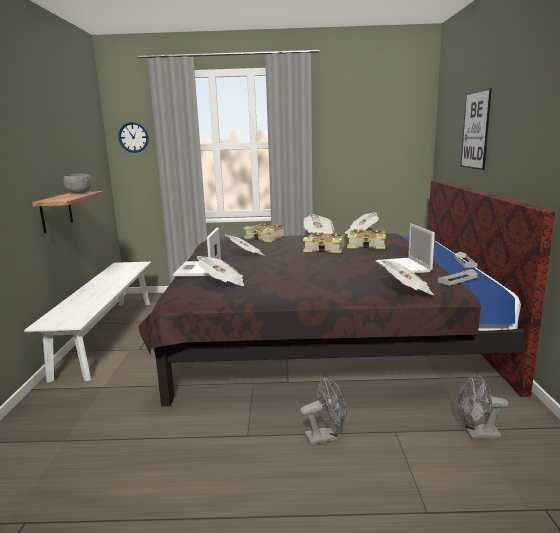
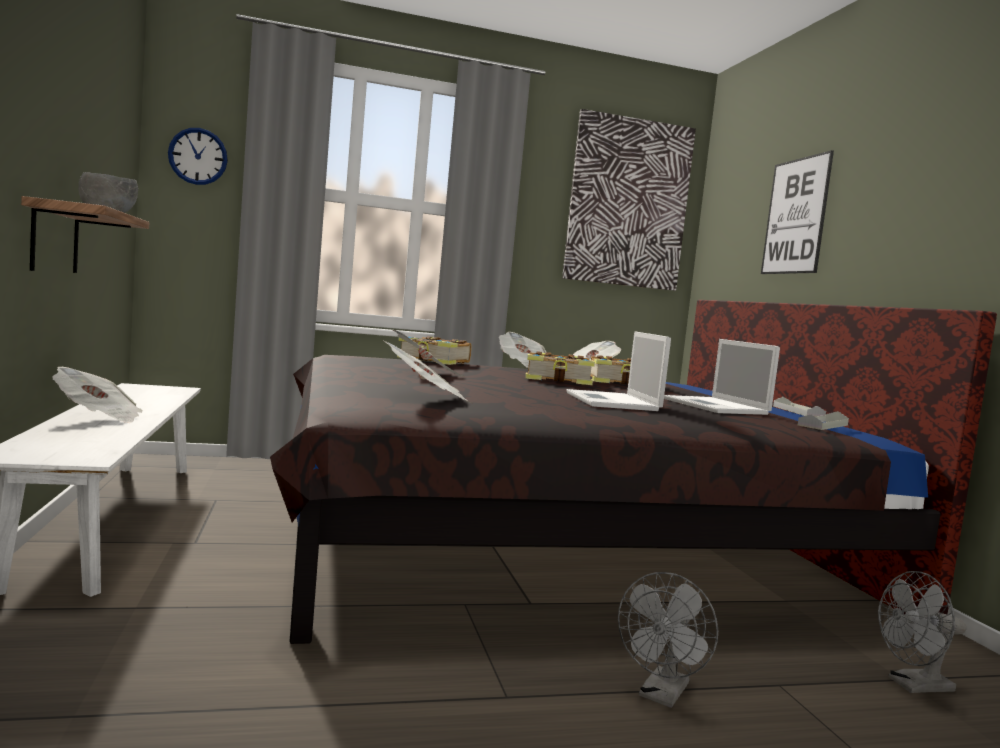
camera: 15 degrees left, 10 degrees down
laptop [173,228,221,276] -> laptop moved to [567,331,671,411]
grey fan [300,377,347,445] -> grey fan turned 150 degrees clockwise [618,572,718,708]
newspaper [381,260,434,295] -> newspaper moved to [52,367,143,423]
none -> picture [562,109,696,291]

